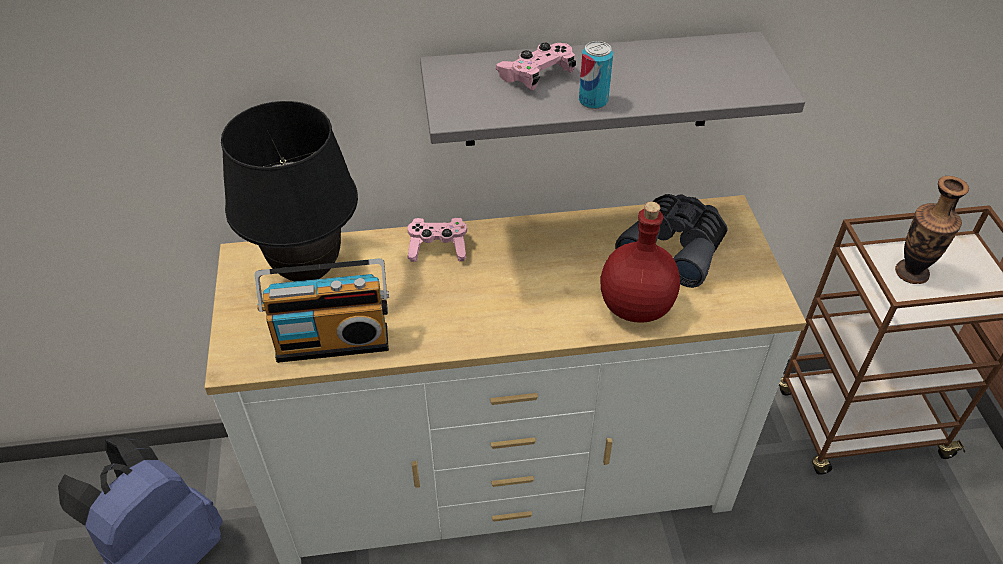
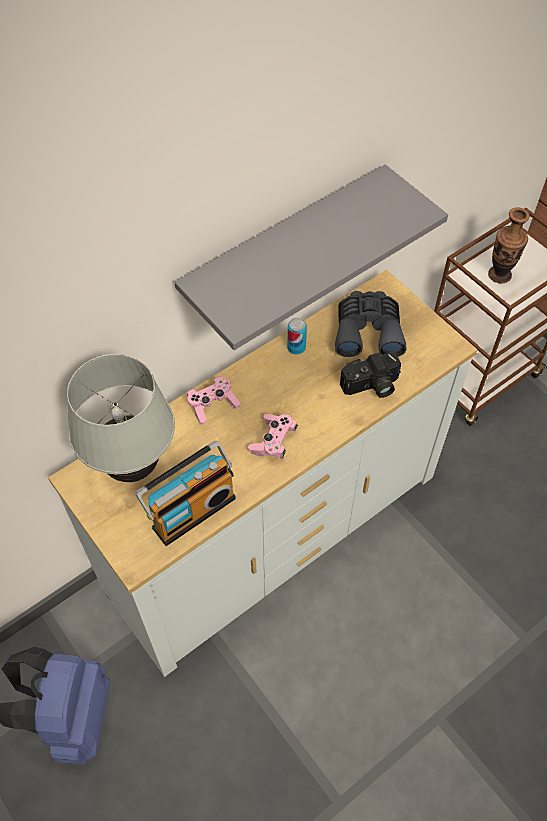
camera: 30 degrees left, 10 degrees up
black table lamp [221,101,358,282] -> white table lamp [67,354,175,482]
pink game controller [496,42,576,91] -> pink game controller moved to [248,414,298,459]
can [579,41,613,109] -> can moved to [287,318,307,355]
red bottle [601,202,680,323] -> camera [340,353,401,398]

